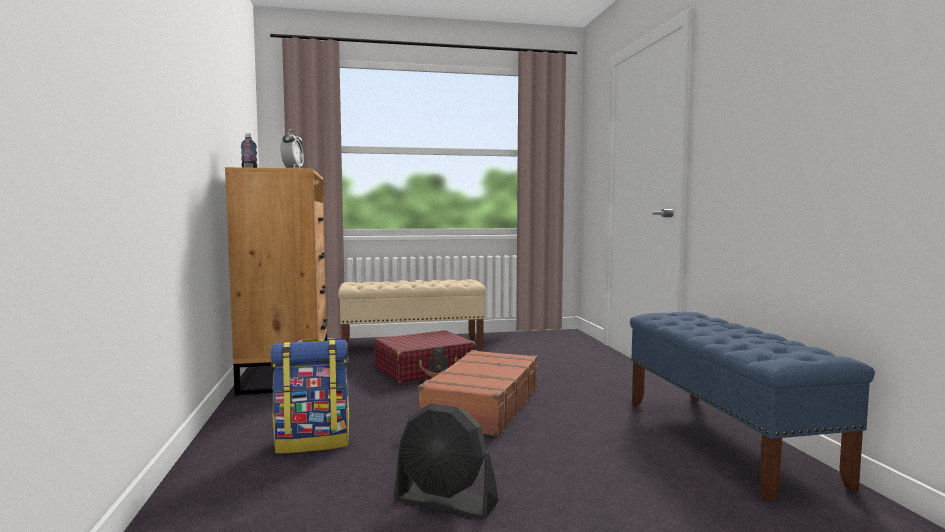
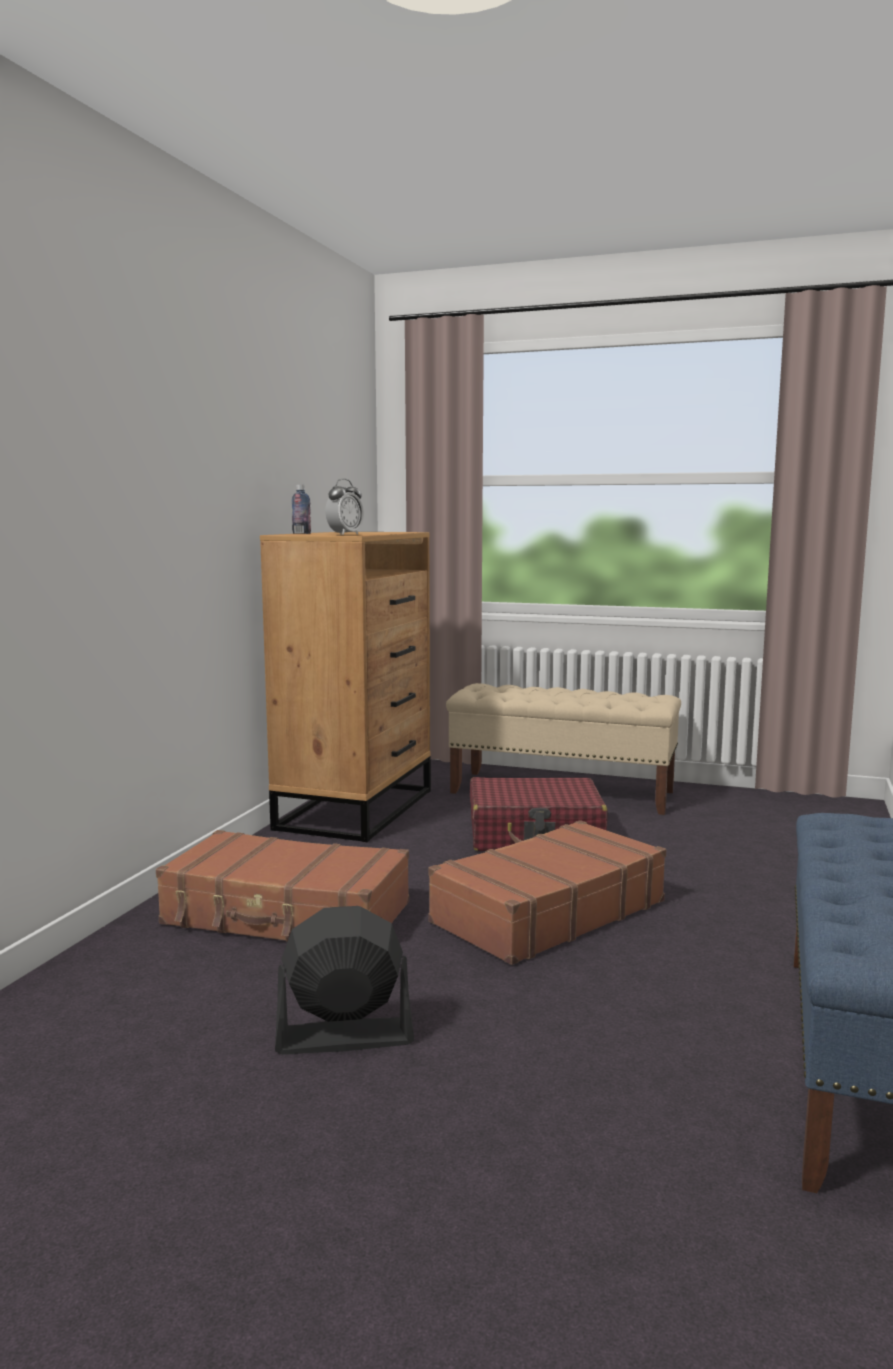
camera: 30 degrees right, 5 degrees up
backpack [270,338,349,454] -> brown suitcase [156,830,409,942]
black fan [393,403,498,519] -> black fan turned 120 degrees clockwise [275,906,414,1054]

